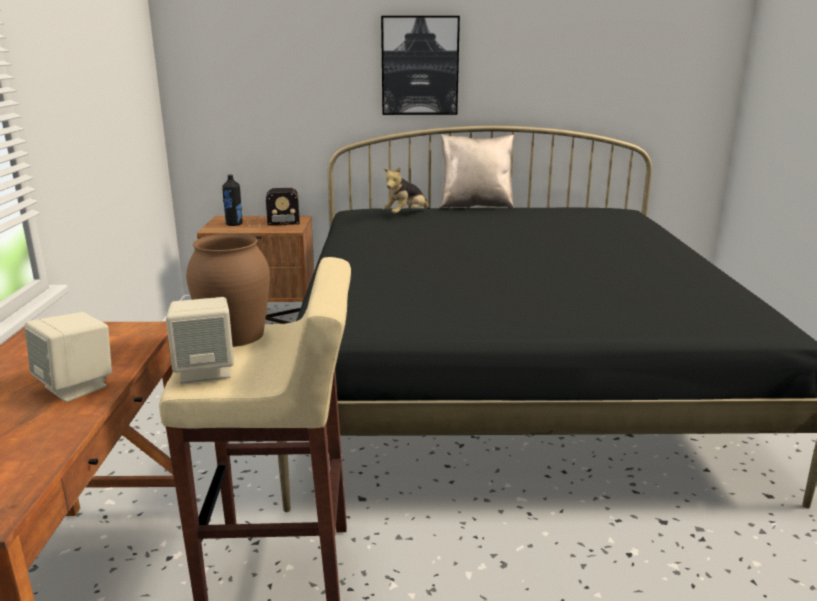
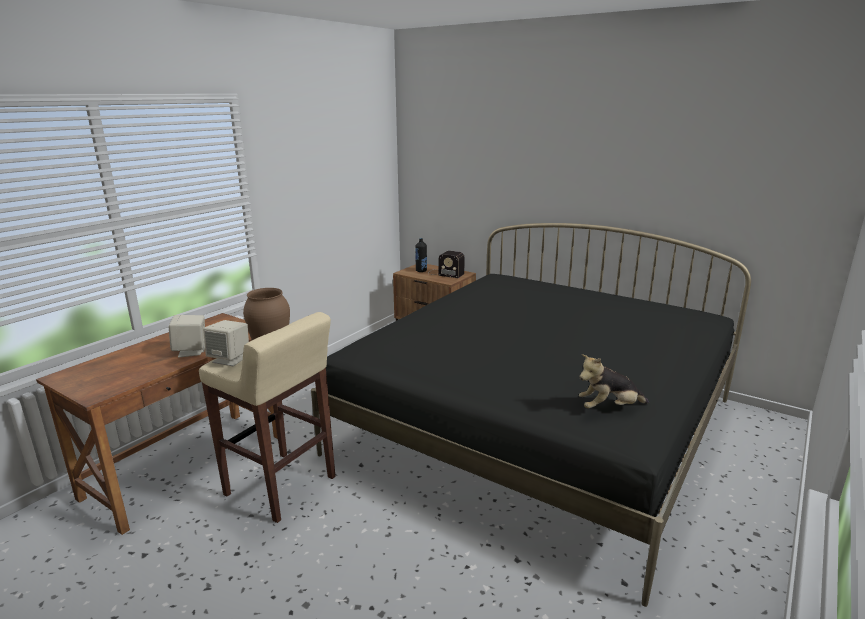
camera: 35 degrees right, 0 degrees up
picture [381,16,460,115] -> none
plush toy [382,167,430,214] -> plush toy moved to [579,354,649,408]
beige pillow [439,134,514,208] -> none

